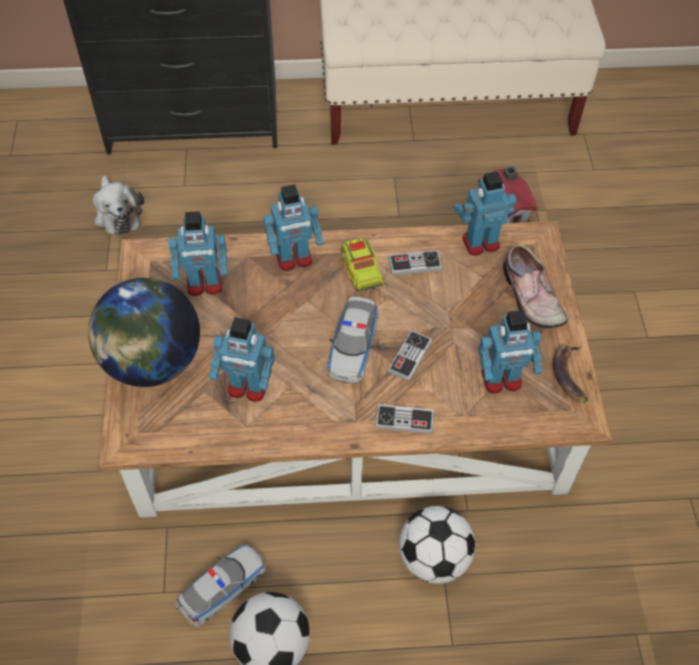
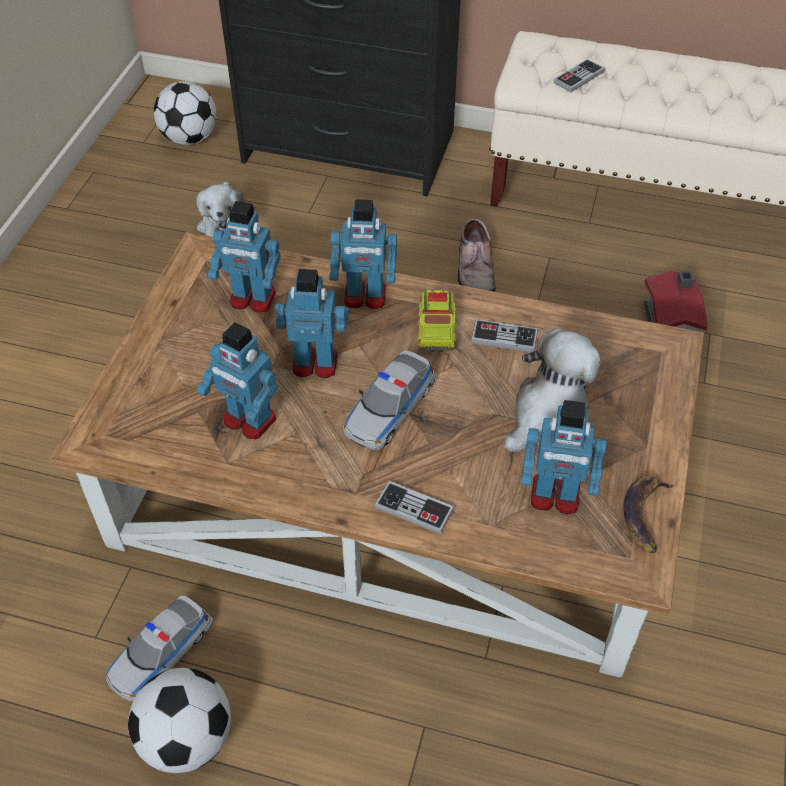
camera: 20 degrees right, 5 degrees down
globe [88,278,200,387] -> none
toy car [175,545,266,627] -> toy car turned 150 degrees clockwise [106,596,213,702]
game controller [388,330,433,382] -> game controller moved to [554,59,605,92]
football [399,506,475,584] -> football moved to [154,81,217,145]
toy robot [454,171,516,256] -> toy robot moved to [275,269,349,378]
shoe [503,245,568,328] -> shoe moved to [458,219,496,292]
none -> plush toy [504,328,601,452]

